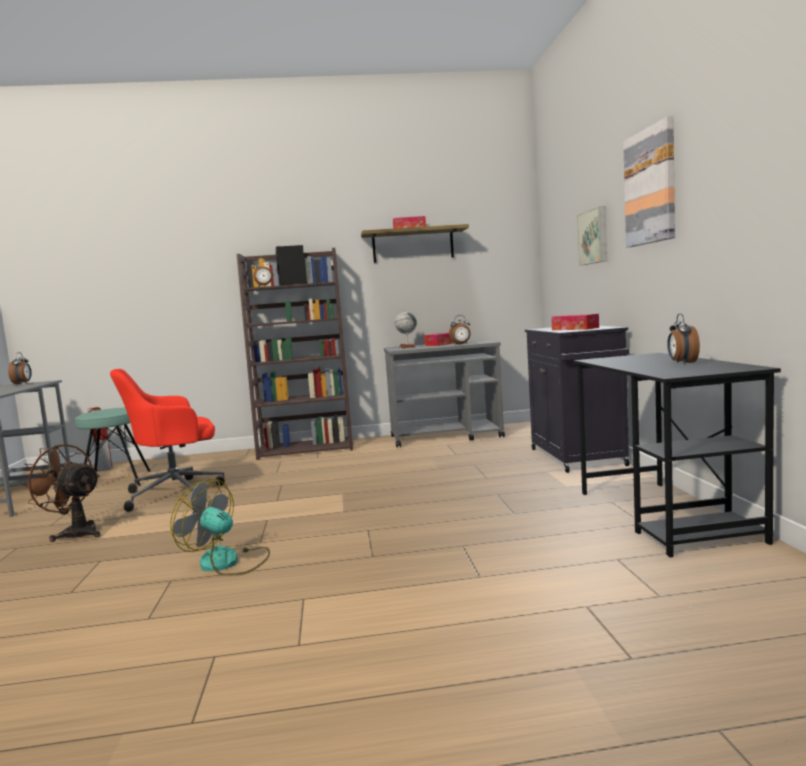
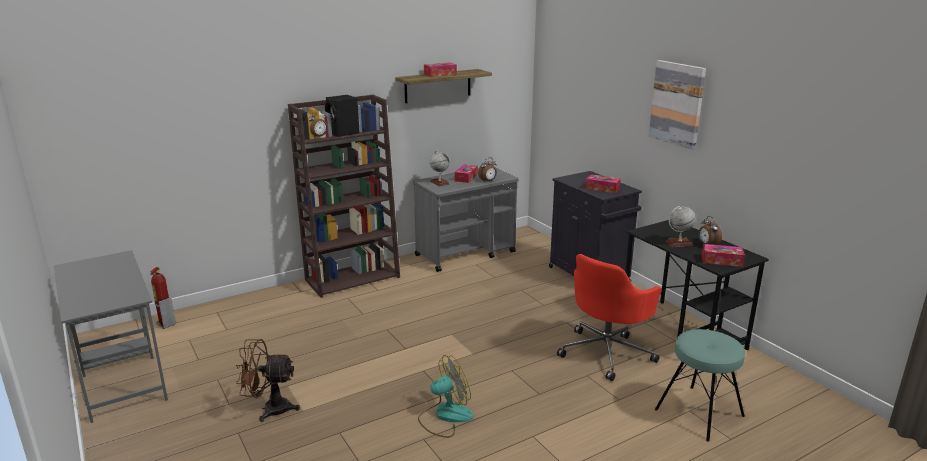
camera: 25 degrees left, 15 degrees up
alarm clock [8,352,32,385] -> none
turquoise stool [75,408,151,486] -> turquoise stool moved to [655,329,745,442]
red office chair [110,369,225,512] -> red office chair moved to [557,254,662,381]
fan [170,479,270,576] -> fan turned 150 degrees clockwise [418,355,474,438]
picture [577,206,607,265] -> none
none -> globe [666,206,696,247]
none -> tissue box [702,244,745,267]

